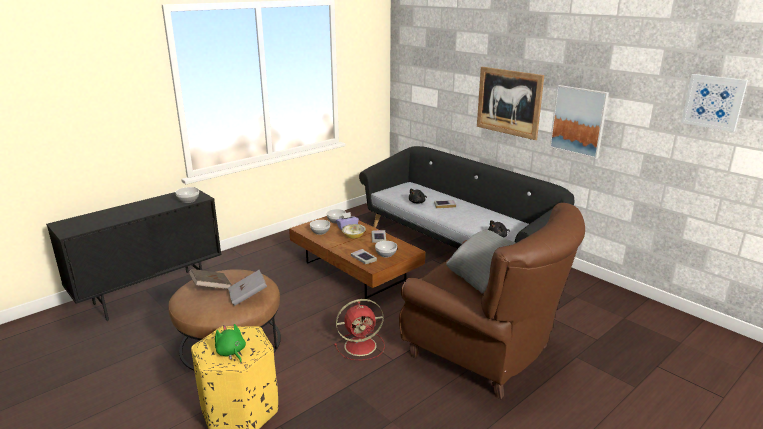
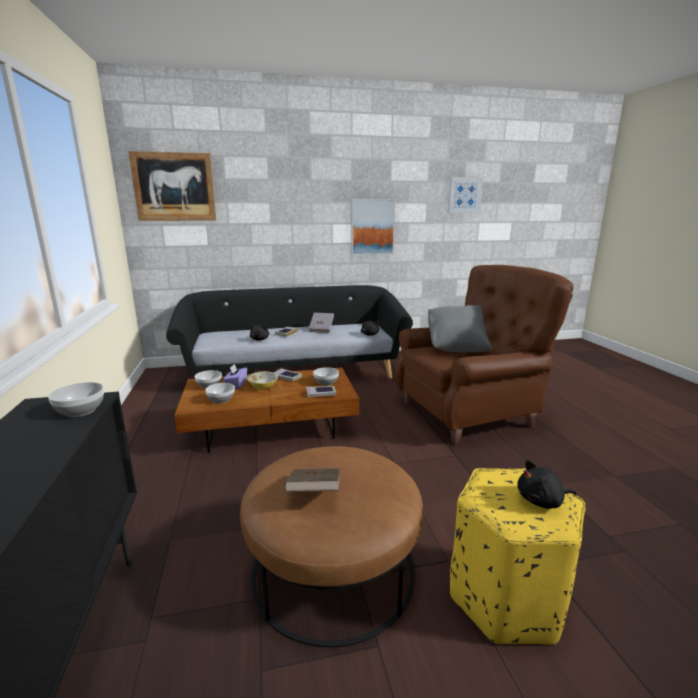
camera: 60 degrees left, 5 degrees down
green plush toy [215,324,246,363] -> black plush toy [517,460,576,509]
grey book [228,270,267,306] -> grey book moved to [309,313,334,333]
red fan [334,299,385,360] -> none
picture [477,67,544,140] -> picture moved to [128,151,216,221]

